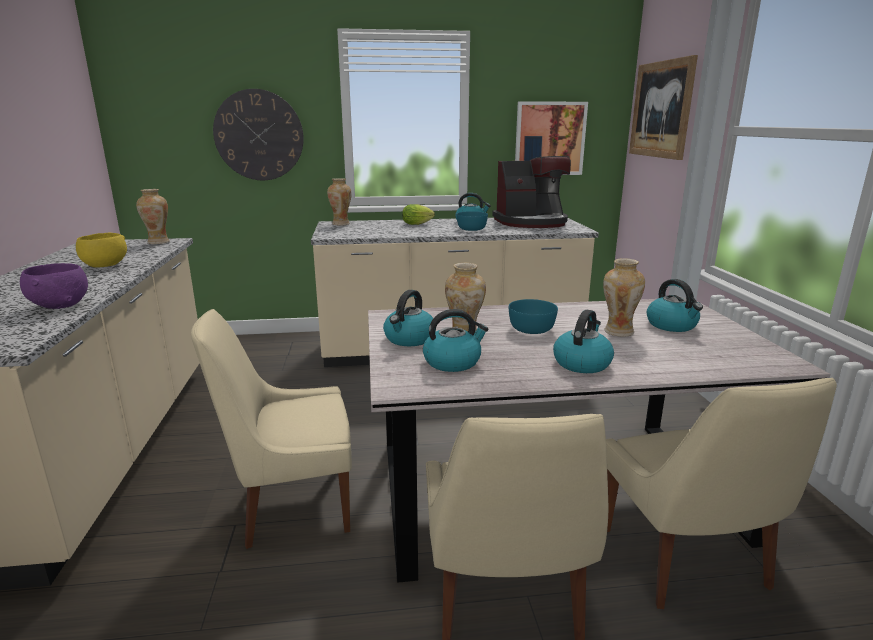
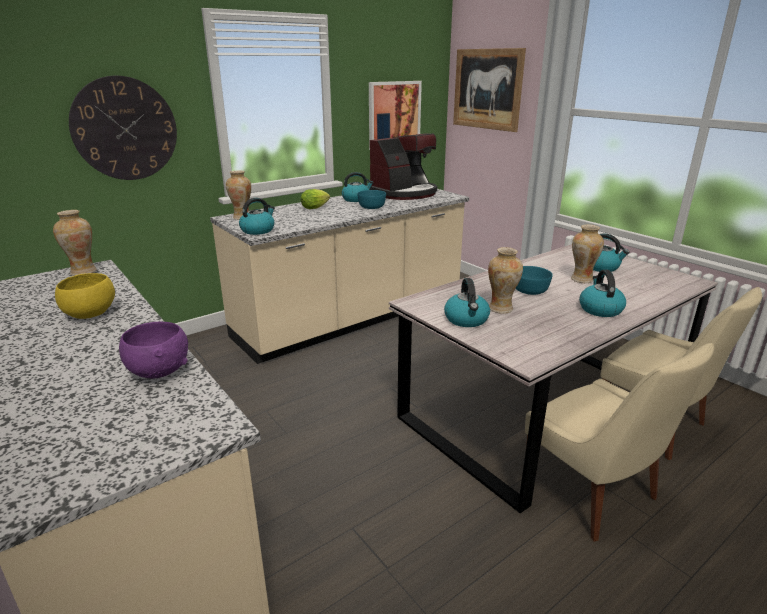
camera: 30 degrees left, 5 degrees up
beige chair [191,309,352,549] -> none
kettle [423,309,488,372] -> kettle moved to [239,198,275,235]

